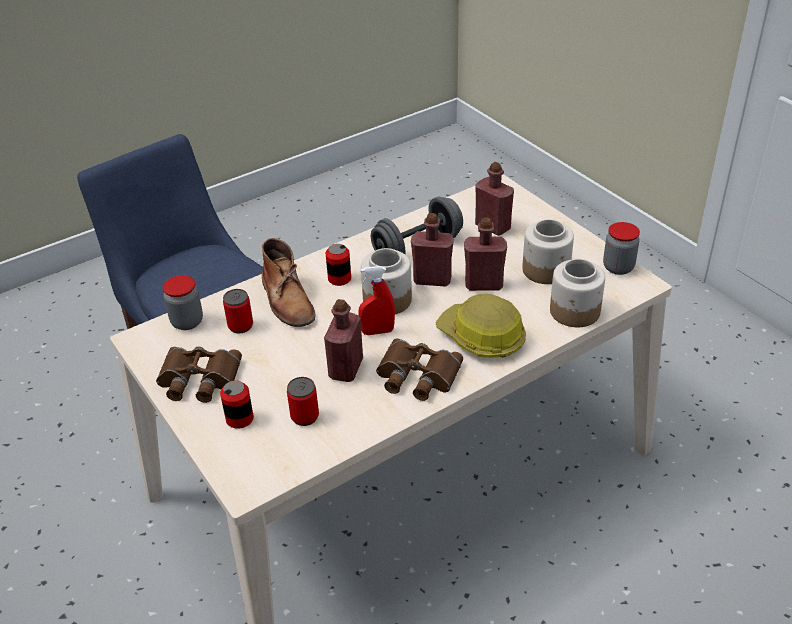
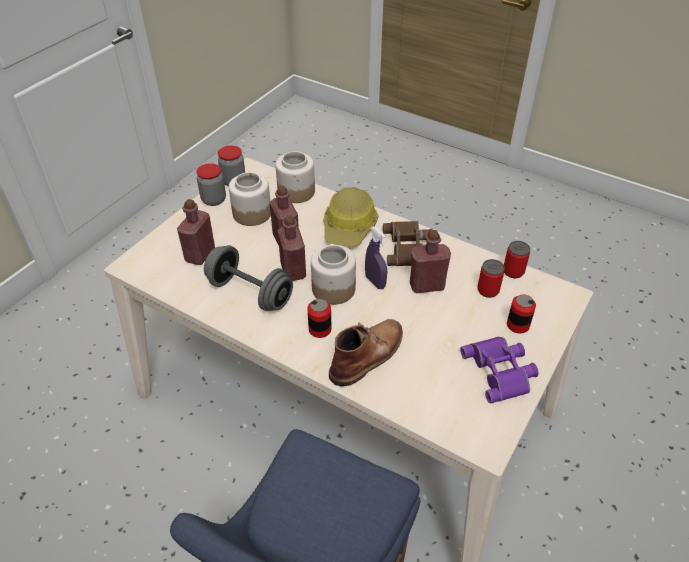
camera: 115 degrees left, 5 degrees up
brown binoculars [156,347,242,403] -> purple binoculars [460,337,539,403]
jar [163,275,203,330] -> jar moved to [196,163,226,206]
can [223,289,253,333] -> can moved to [504,241,530,278]
red spray bottle [358,266,395,335] -> purple spray bottle [365,227,387,289]

